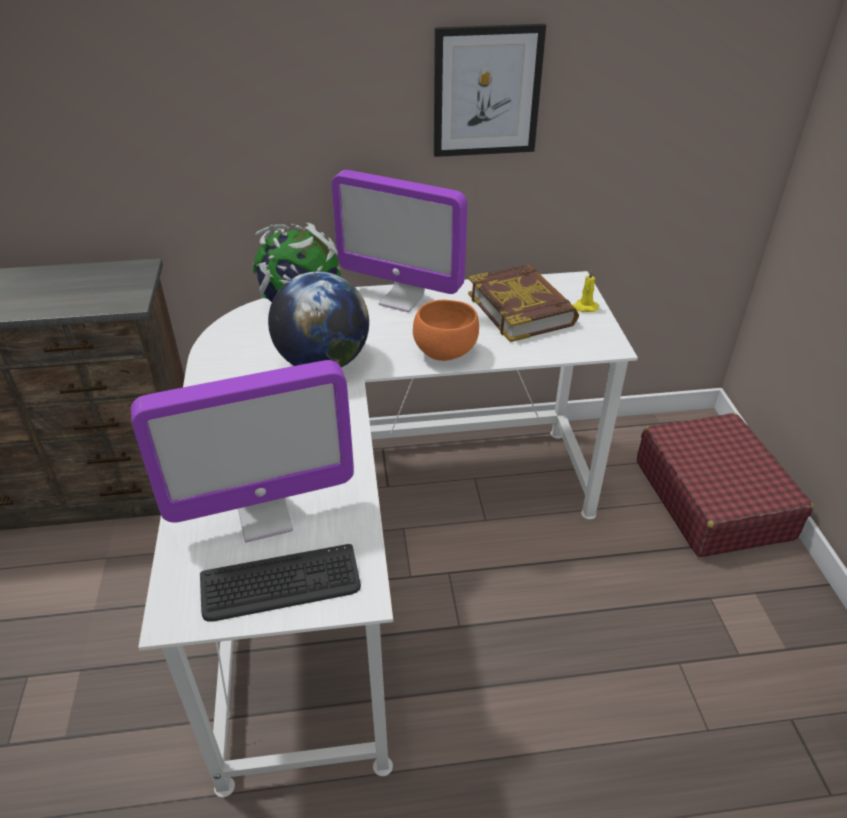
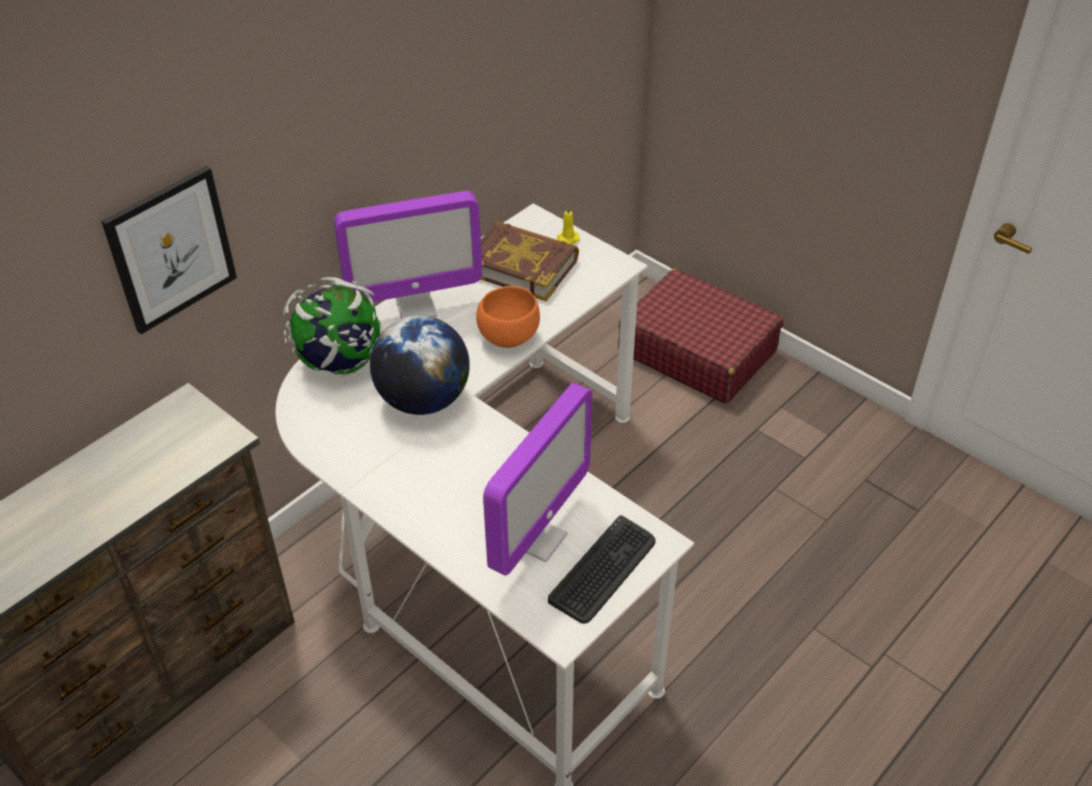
camera: 40 degrees left, 5 degrees up
picture [434,24,546,157] -> picture moved to [101,166,237,334]

